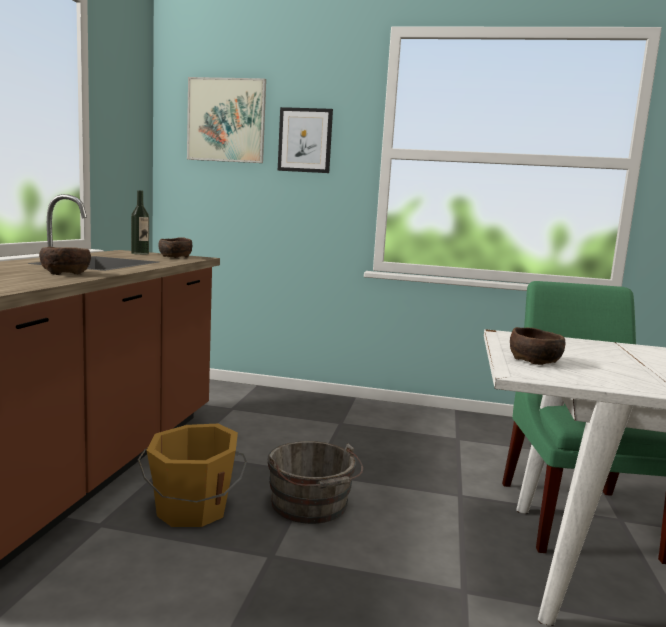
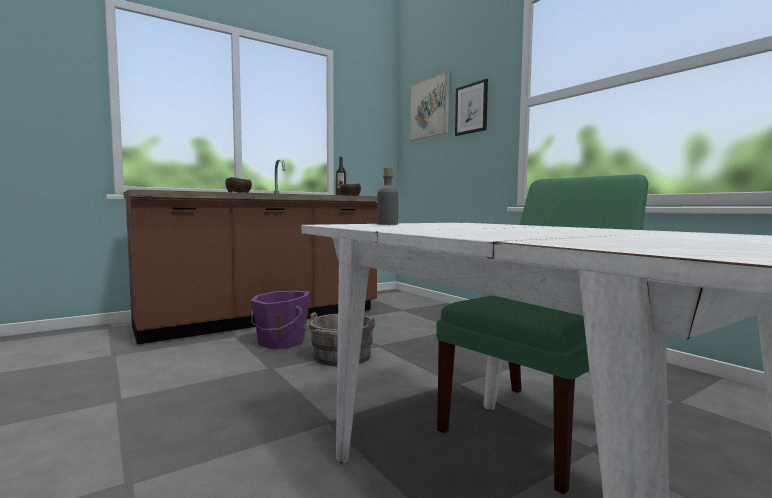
camera: 45 degrees right, 5 degrees down
orange bucket [138,424,247,527] -> purple bucket [250,291,310,349]
brown bowl [510,327,565,365] -> grey bottle [377,168,398,225]

